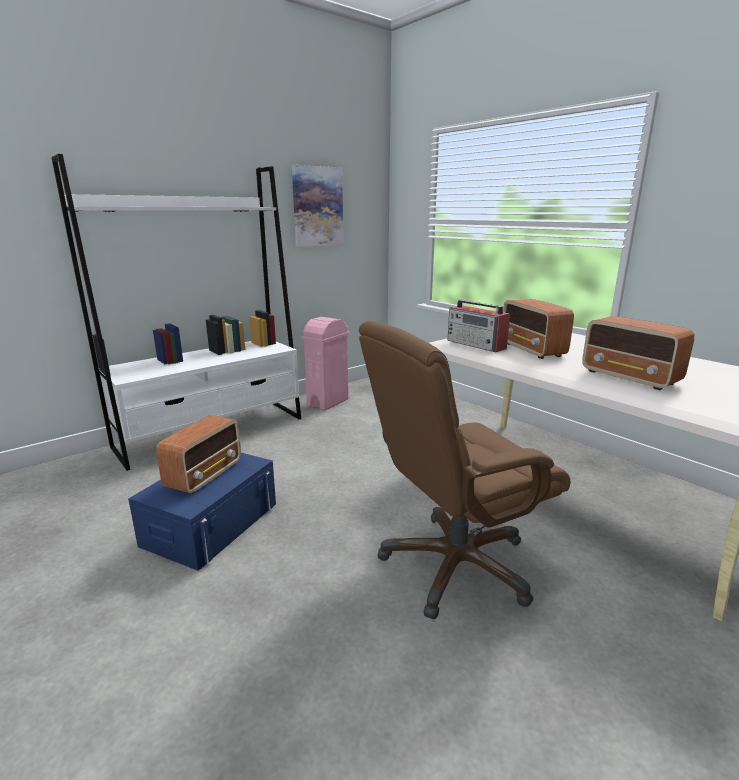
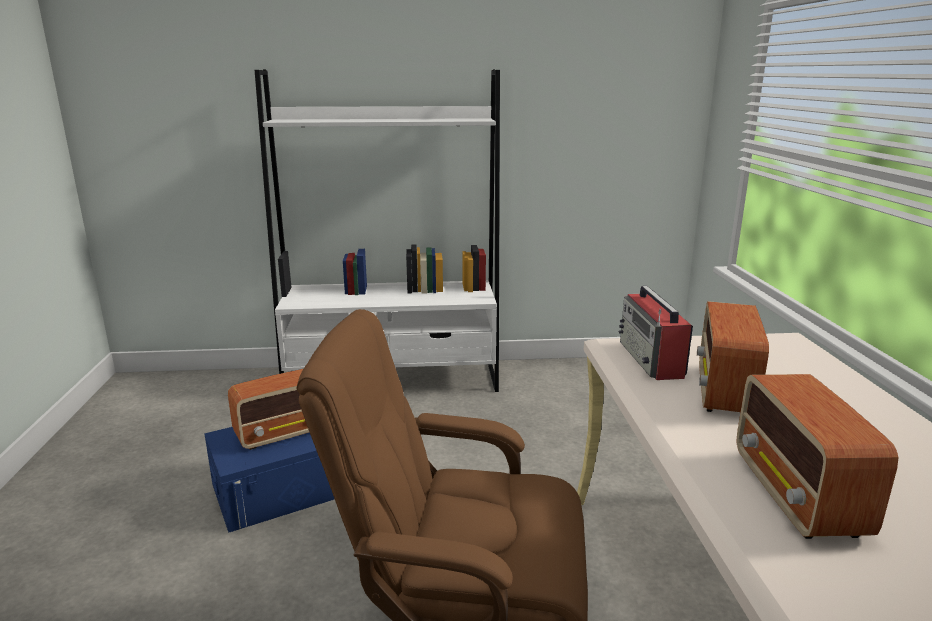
camera: 35 degrees right, 0 degrees up
picture [292,165,344,247] -> none
pink trash can [302,317,350,410] -> none

